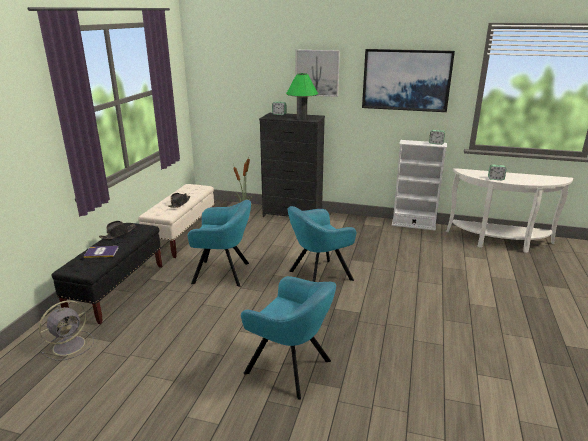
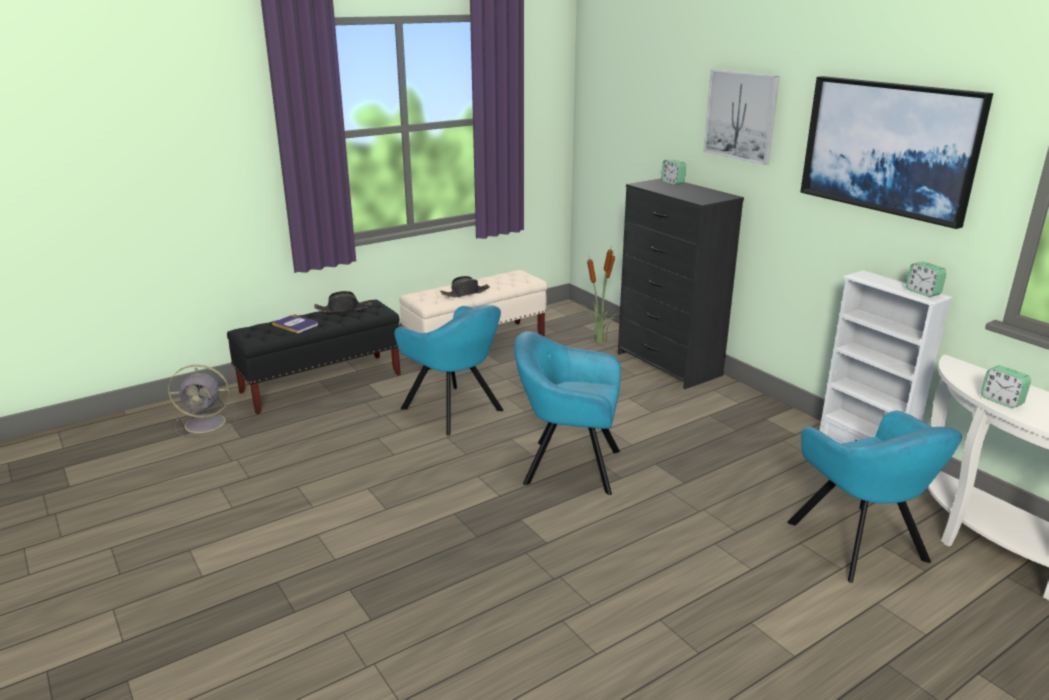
camera: 40 degrees right, 0 degrees up
turquoise armchair [241,276,336,400] -> turquoise armchair moved to [787,411,962,583]
green table lamp [286,73,318,120] -> none

